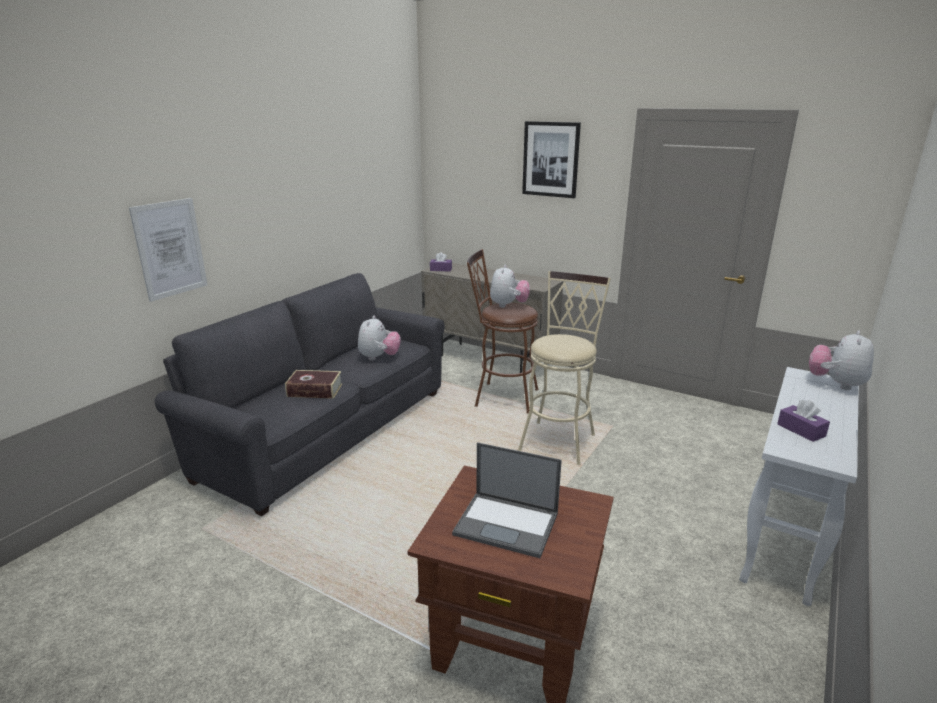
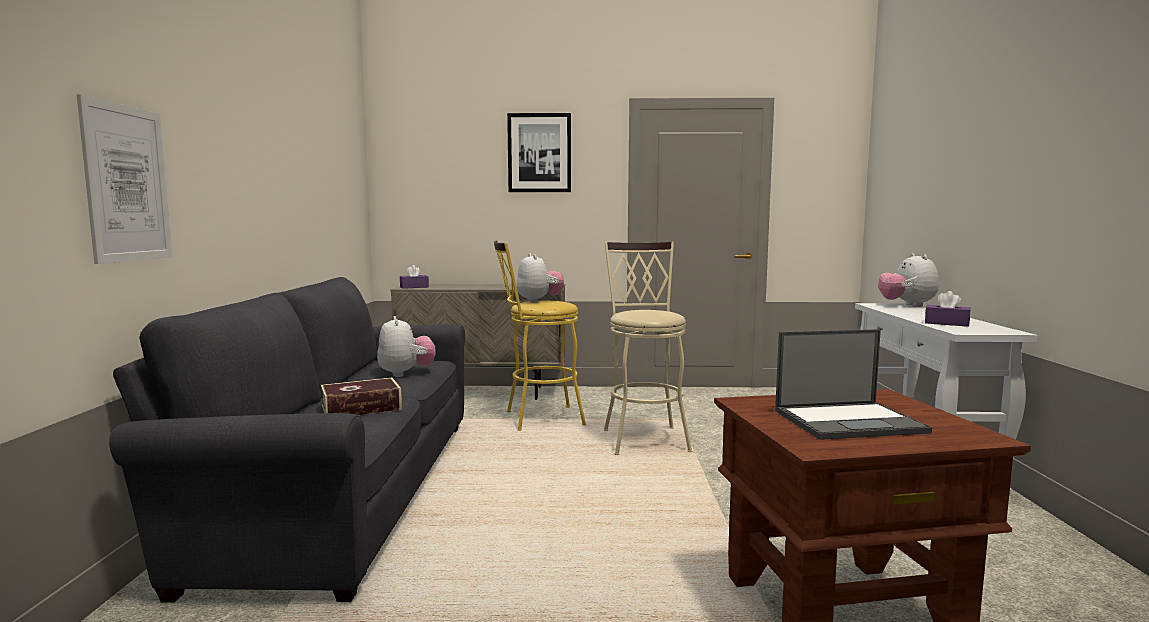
camera: 30 degrees left, 15 degrees down
brown stool [467,249,538,413] -> yellow stool [494,240,586,431]

